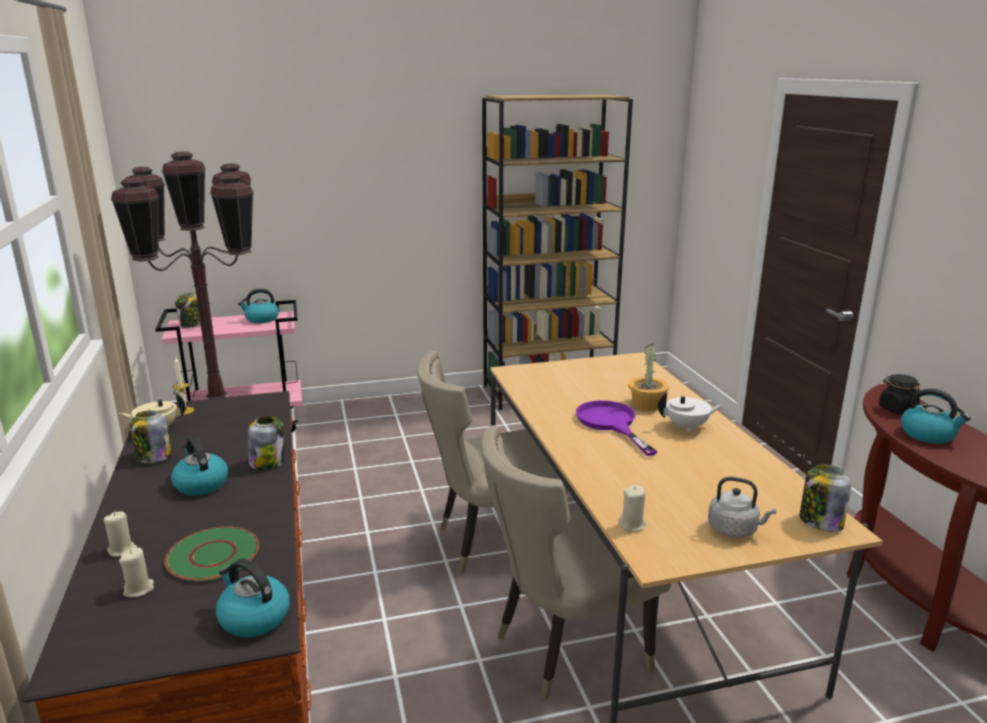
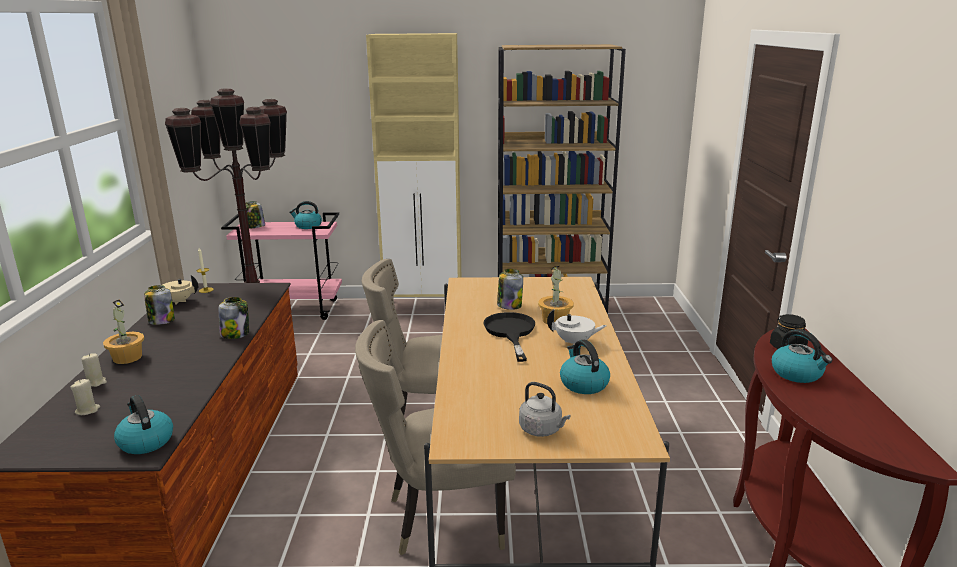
camera: 15 degrees right, 0 degrees up
green plate [165,526,259,581] -> none
kettle [171,437,228,496] -> kettle moved to [560,340,610,394]
purple frying pan [576,400,657,456] -> black frying pan [484,312,535,362]
beige candle [618,485,646,532] -> none
jar [800,464,851,532] -> jar moved to [497,269,523,310]
none -> potted plant [103,300,144,364]
none -> beige cabinet [366,33,461,297]

